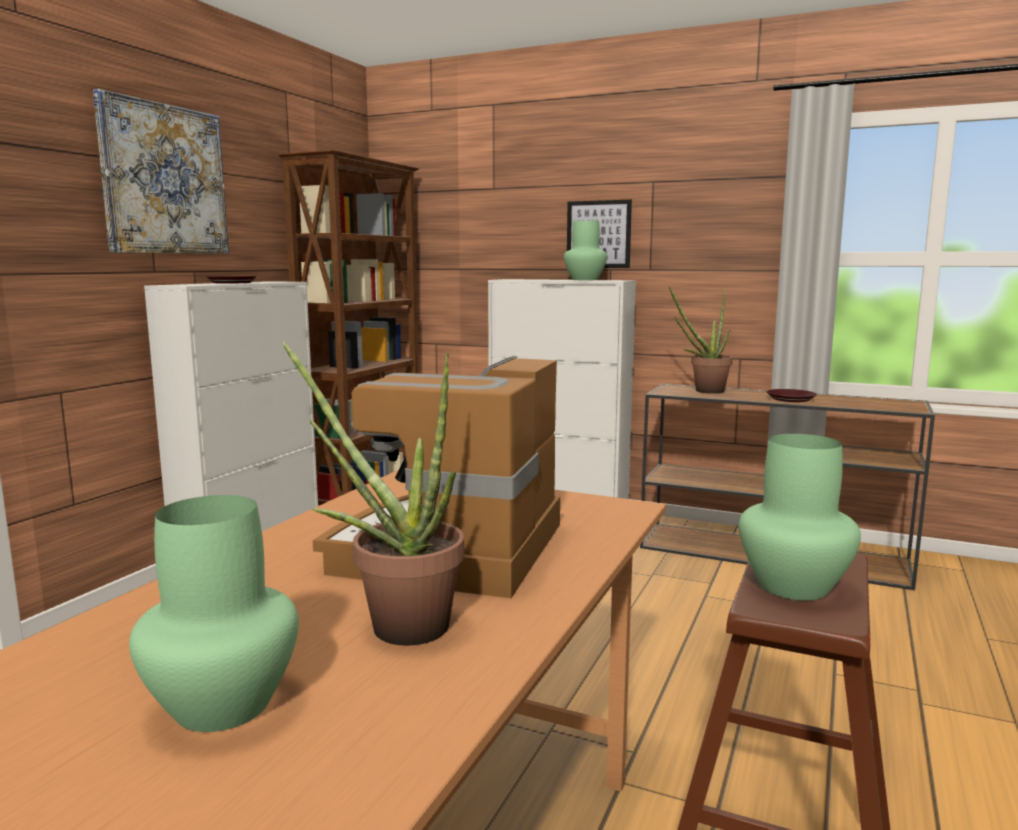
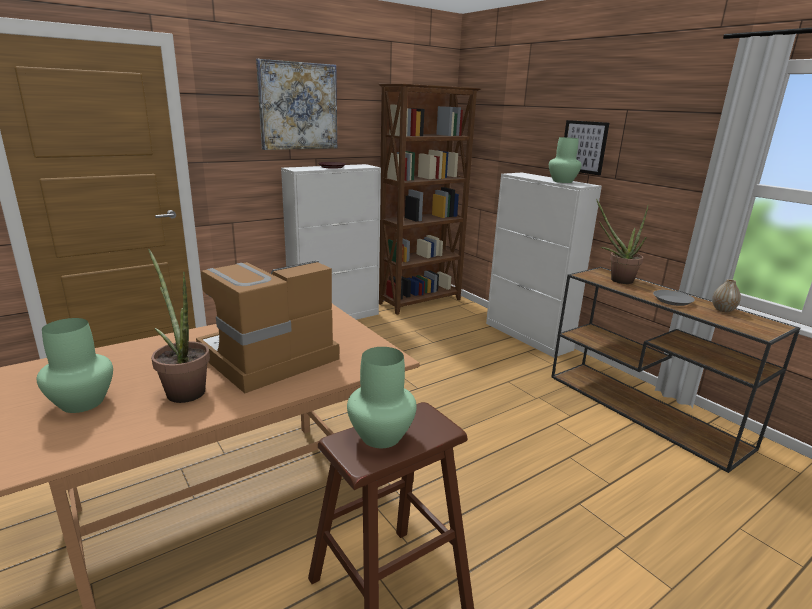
camera: 30 degrees right, 10 degrees up
brown plate [766,389,817,402] -> grey plate [653,290,695,306]
none -> vase [712,279,741,312]

